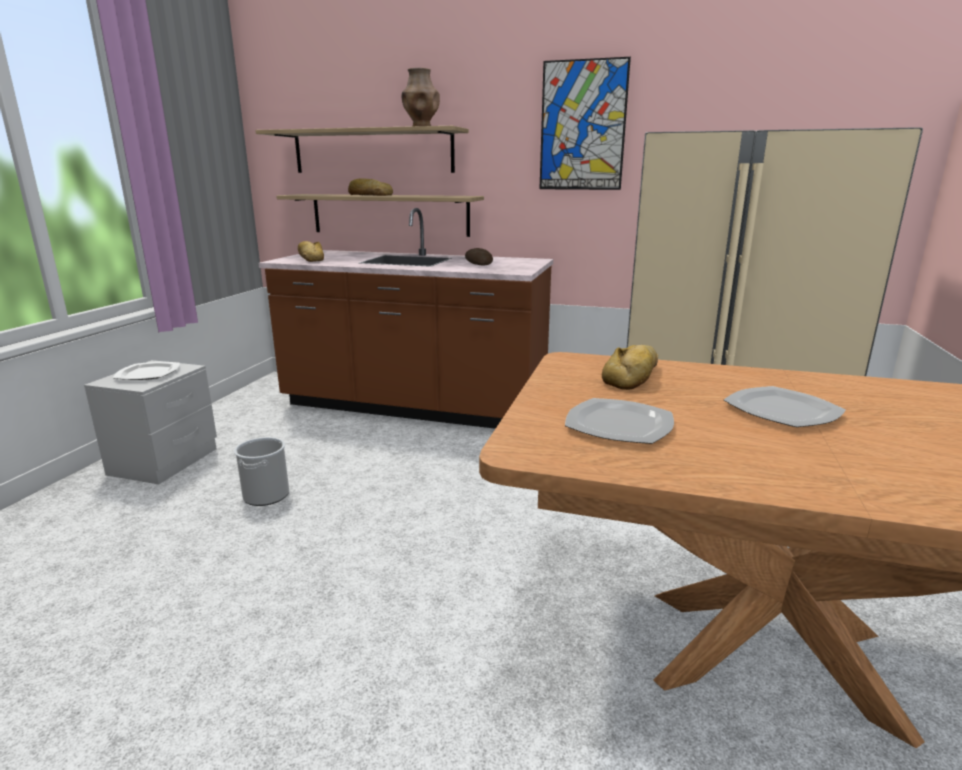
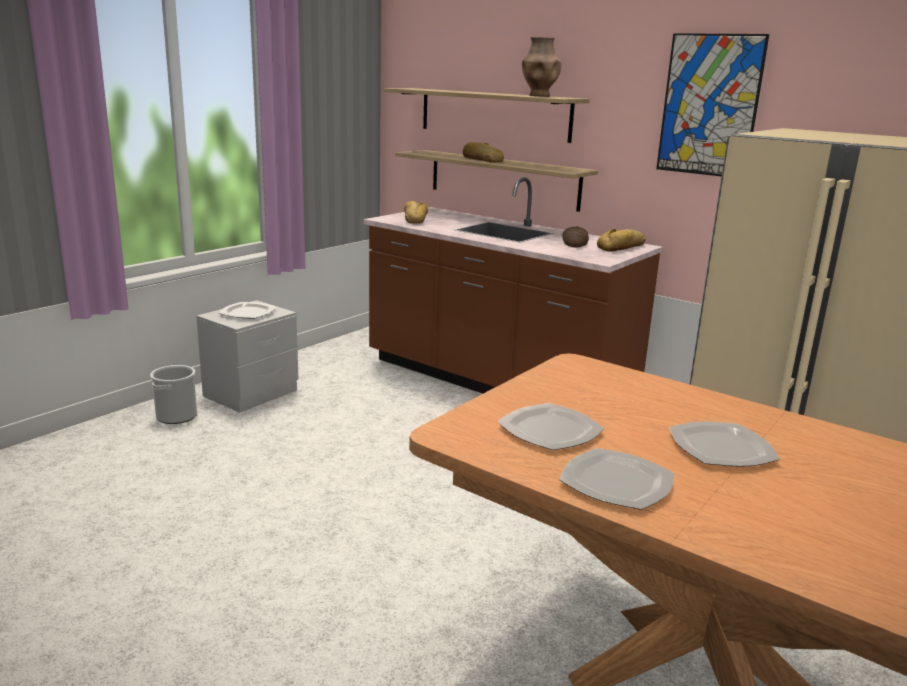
camera: 20 degrees right, 0 degrees up
bucket [234,437,289,506] -> bucket moved to [150,365,197,424]
bread [602,345,658,390] -> bread moved to [597,228,646,251]
none -> plate [559,448,674,510]

